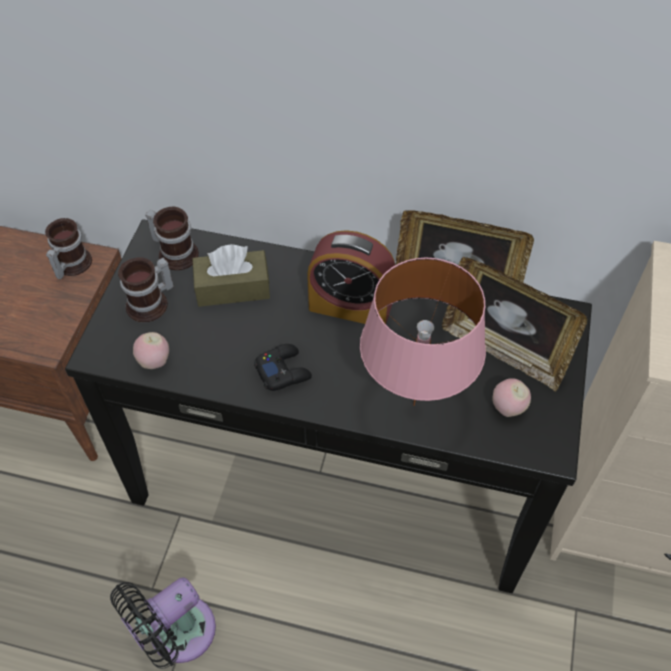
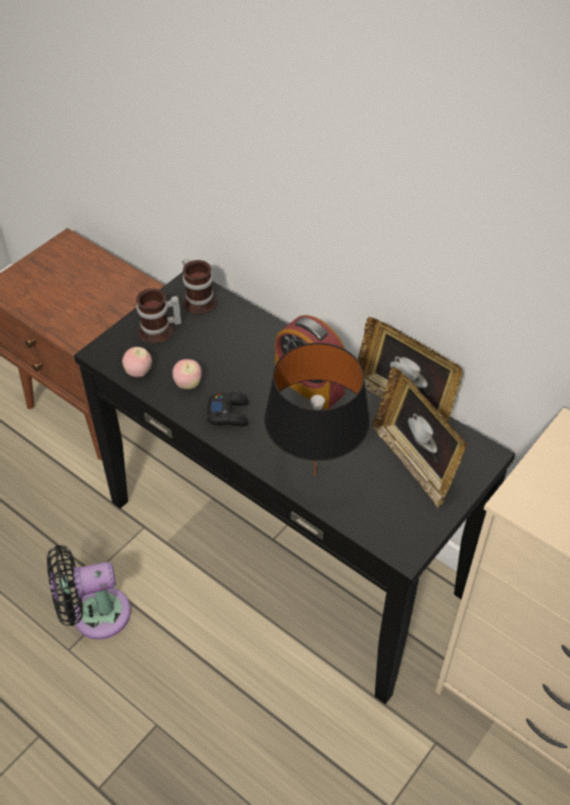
camera: 25 degrees right, 5 degrees down
mug [45,218,92,280] -> none
brown tissue box [192,244,270,307] -> none
pink table lamp [360,258,486,406] -> black table lamp [264,343,370,476]
apple [492,378,531,417] -> apple moved to [172,359,202,389]

